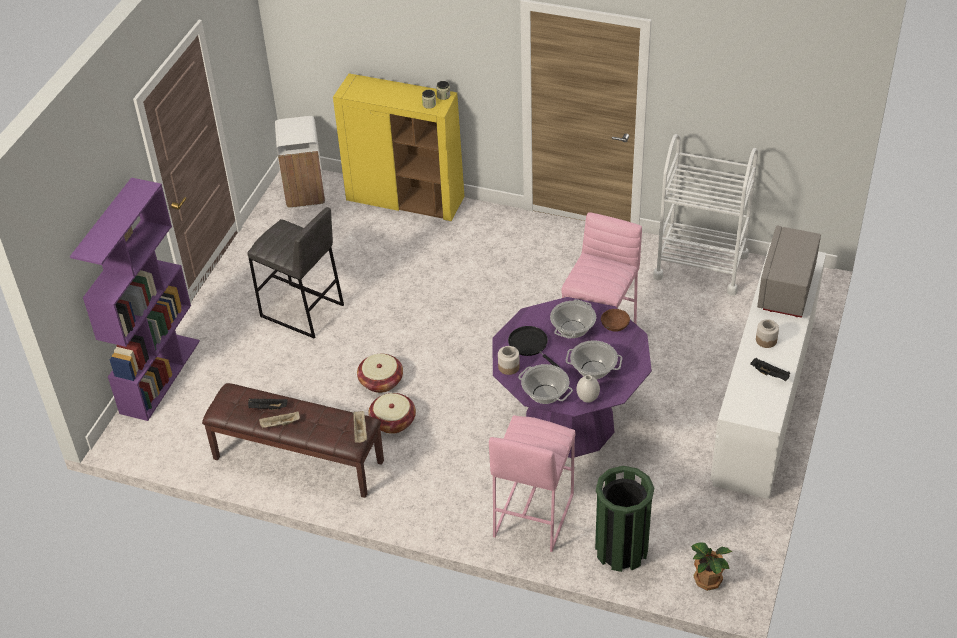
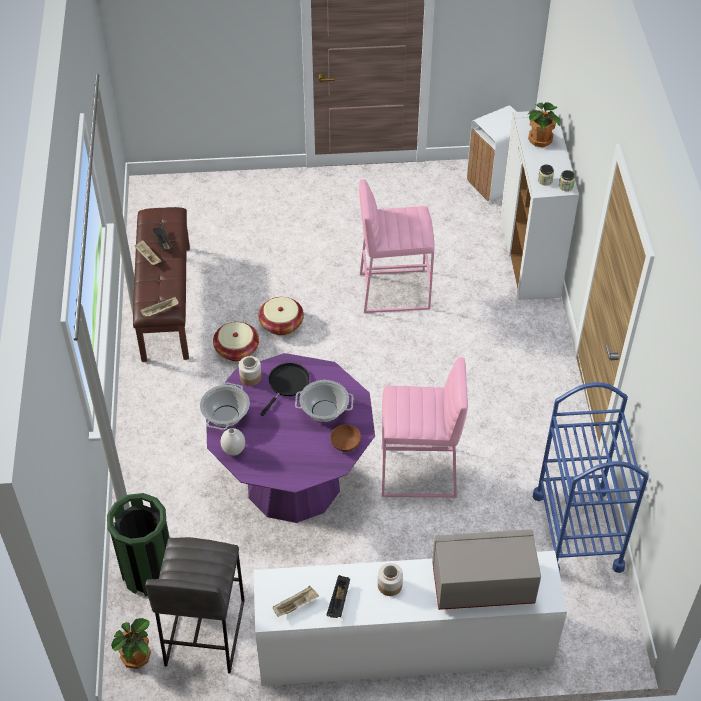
camera: 65 degrees right, 5 degrees up
purple bookcase [70,177,200,421] -> none
grey stool [247,207,344,338] -> grey stool moved to [145,537,245,674]
yellow cabinet [333,74,465,221] -> white cabinet [500,110,579,300]
pink stool [489,415,576,552] -> pink stool moved to [359,179,435,313]
cooking pot [566,340,622,379] -> none
white cart [653,134,758,295] -> blue cart [533,382,649,573]
none -> beige tray [273,586,319,617]
none -> potted plant [528,102,561,147]

